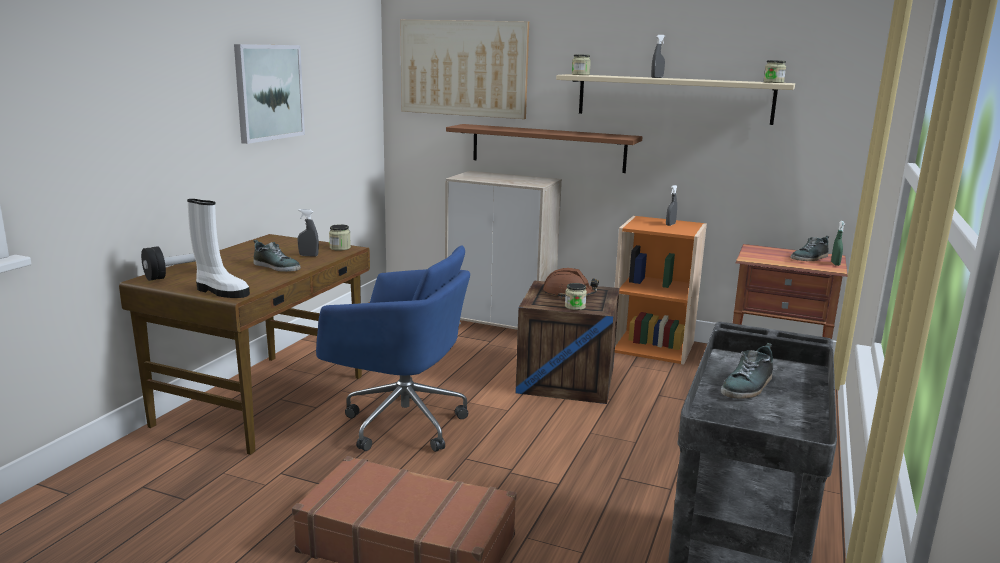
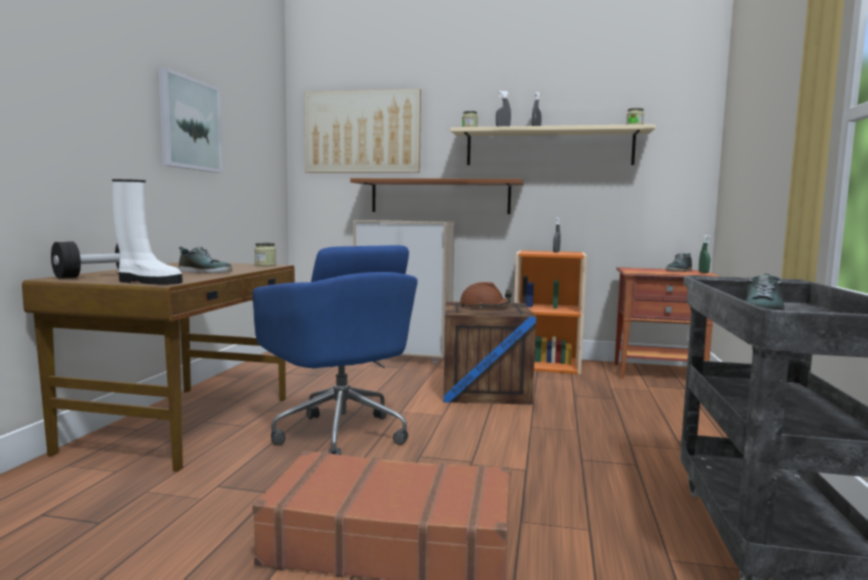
camera: 10 degrees left, 10 degrees down
grey spray bottle [298,209,319,257] -> grey spray bottle moved to [496,91,511,127]
blue office chair [316,246,470,452] -> blue office chair turned 45 degrees clockwise [253,245,418,455]
jar [565,283,587,310] -> none

